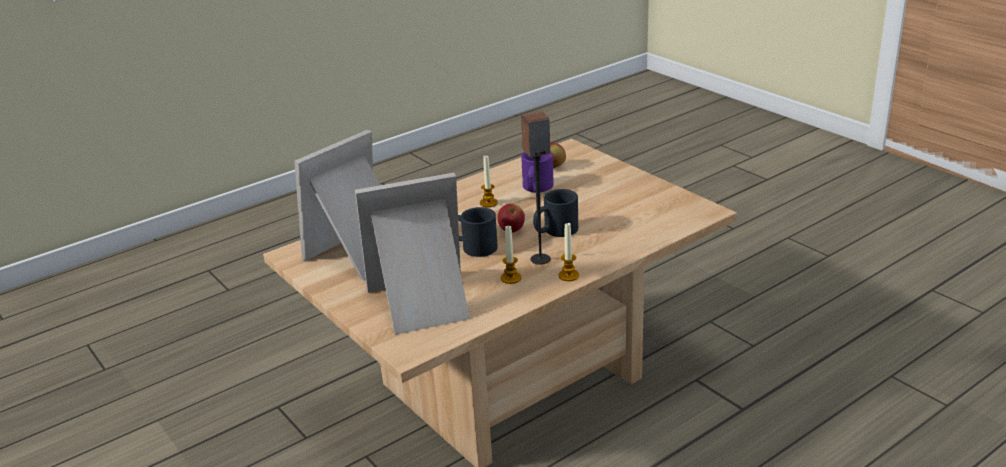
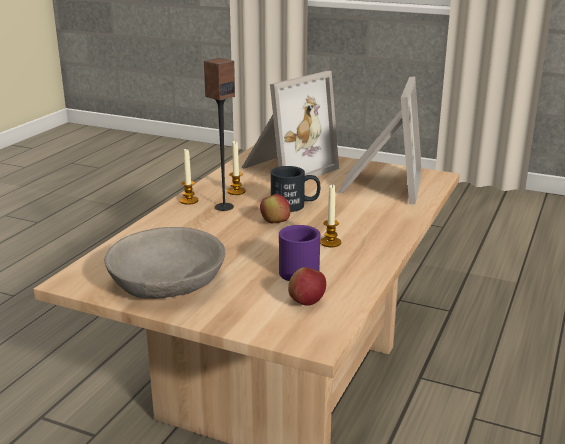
camera: 150 degrees right, 5 degrees down
black mug [533,189,578,237] -> none
none -> grey bowl [104,227,225,299]

